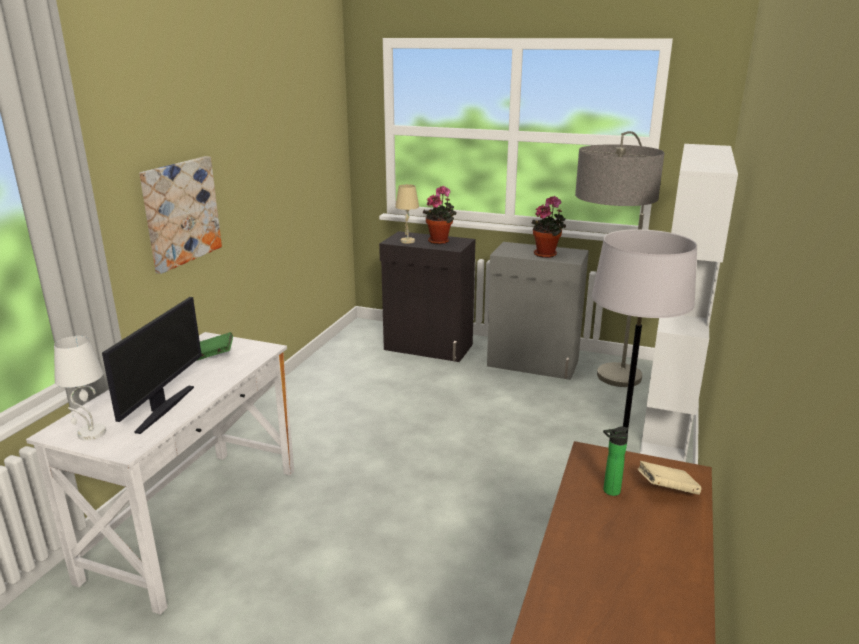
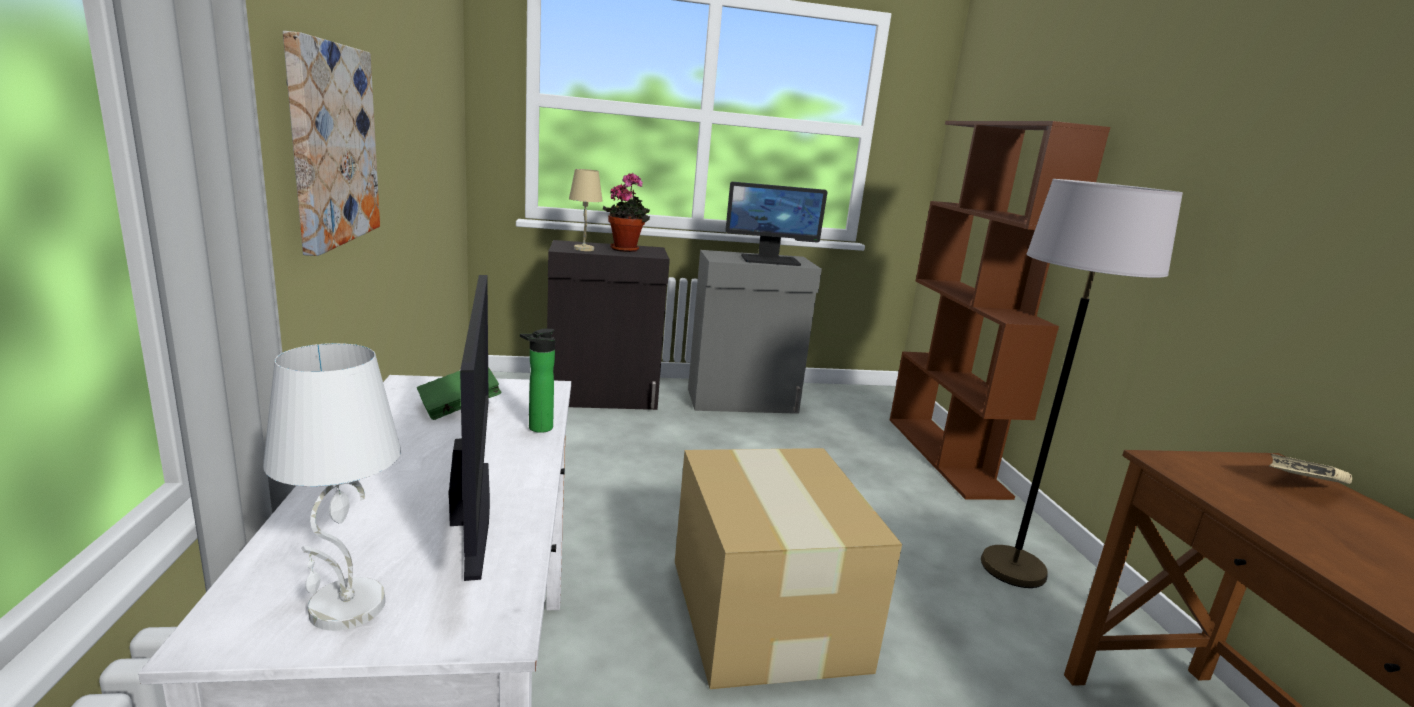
camera: 30 degrees left, 5 degrees down
potted plant [531,196,566,258] -> monitor [725,182,827,266]
floor lamp [575,131,664,387] -> none
bottle [603,427,628,496] -> bottle moved to [520,329,555,433]
white bookcase [640,144,738,462] -> brown bookcase [890,121,1110,500]
none -> cardboard box [675,448,902,689]

